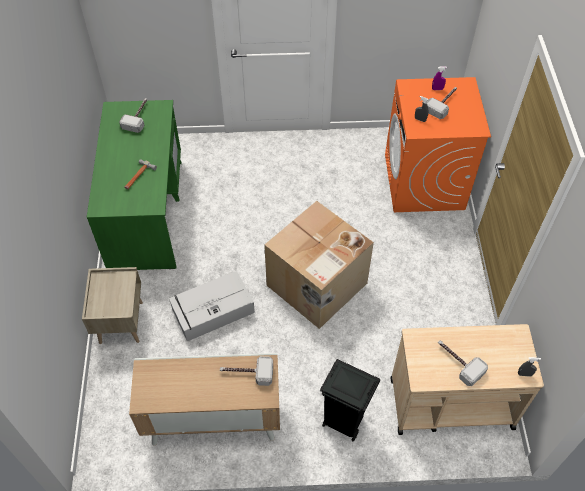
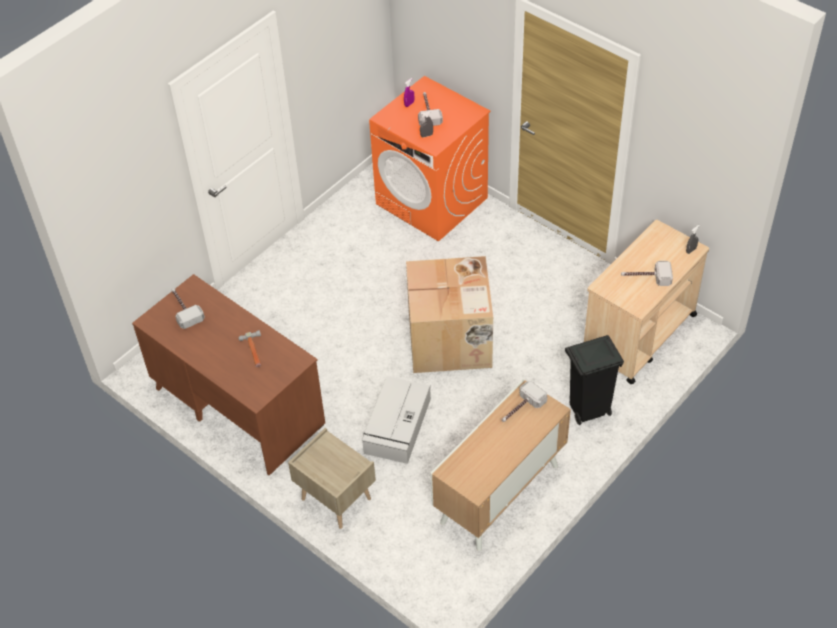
camera: 45 degrees left, 5 degrees down
green desk [87,100,182,270] -> brown desk [132,274,325,475]

